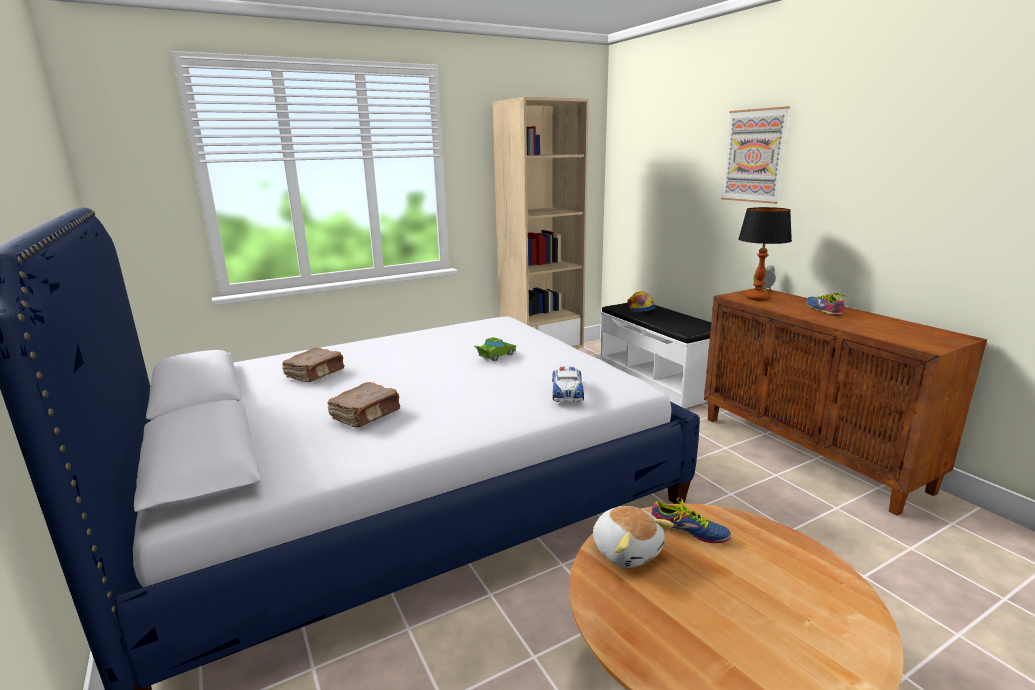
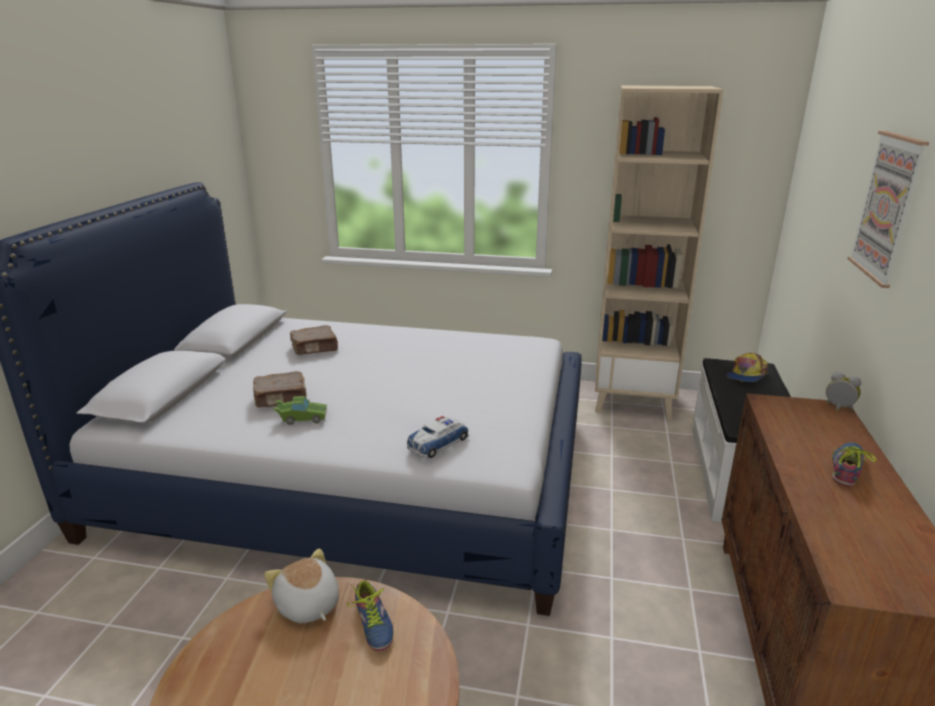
camera: 40 degrees right, 5 degrees up
green toy car [474,337,516,361] -> green toy car moved to [273,396,327,425]
plush toy [593,506,674,568] -> plush toy turned 135 degrees clockwise [264,548,339,623]
table lamp [738,207,792,301] -> none

